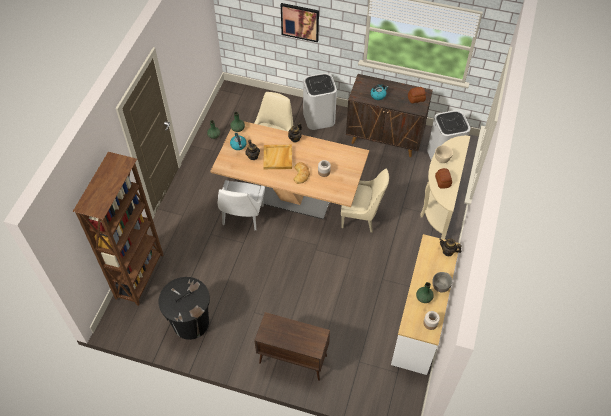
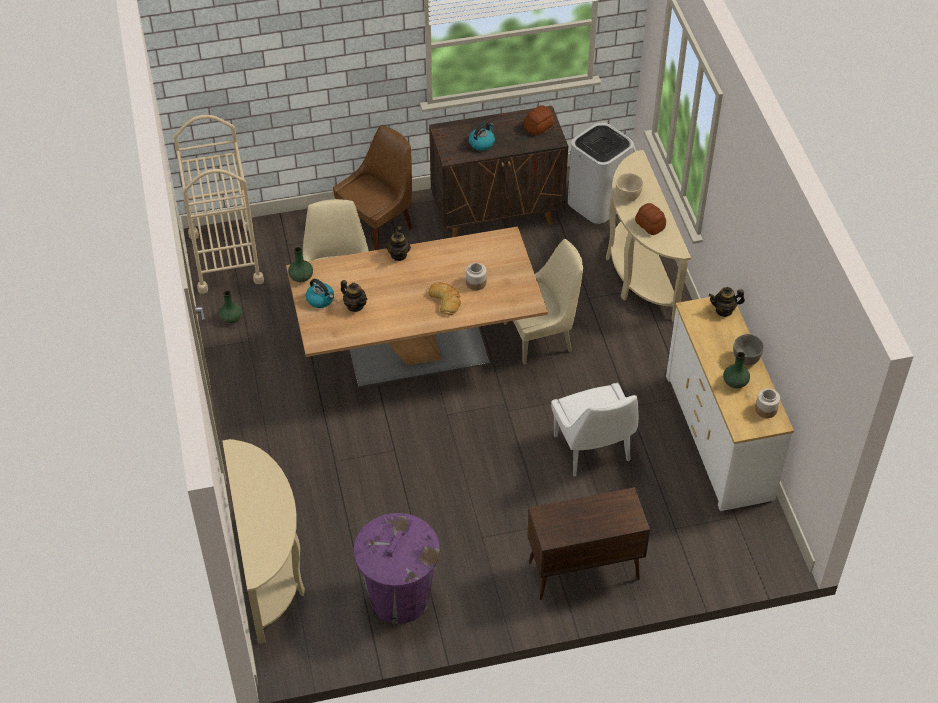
camera: 30 degrees left, 5 degrees down
brown bookcase [73,152,163,306] -> beige console table [222,439,305,644]
black trash can [159,277,210,340] -> purple trash can [354,513,440,624]
white chair [218,180,265,230] -> white chair moved to [551,383,639,476]
beige tray [263,145,292,169] -> none
picture [281,3,319,42] -> none
white trash can [303,73,337,130] -> brown chair [333,125,412,250]
none -> beige cart [173,115,264,294]

